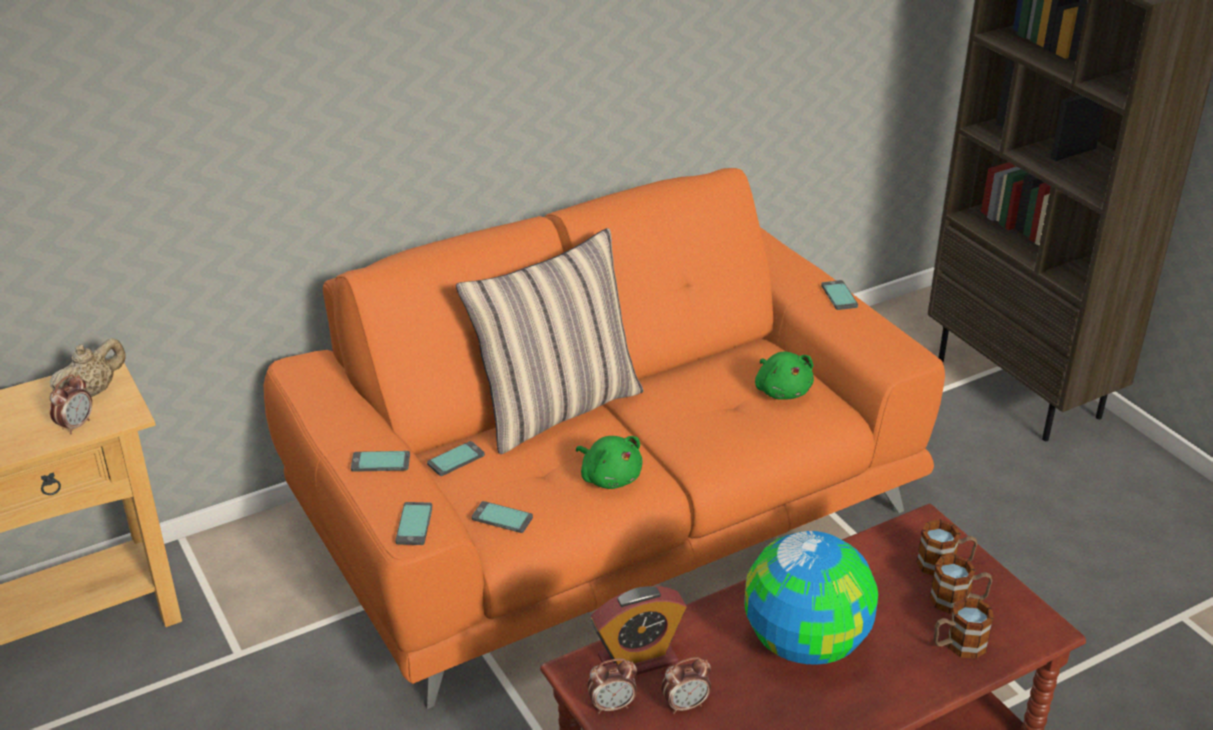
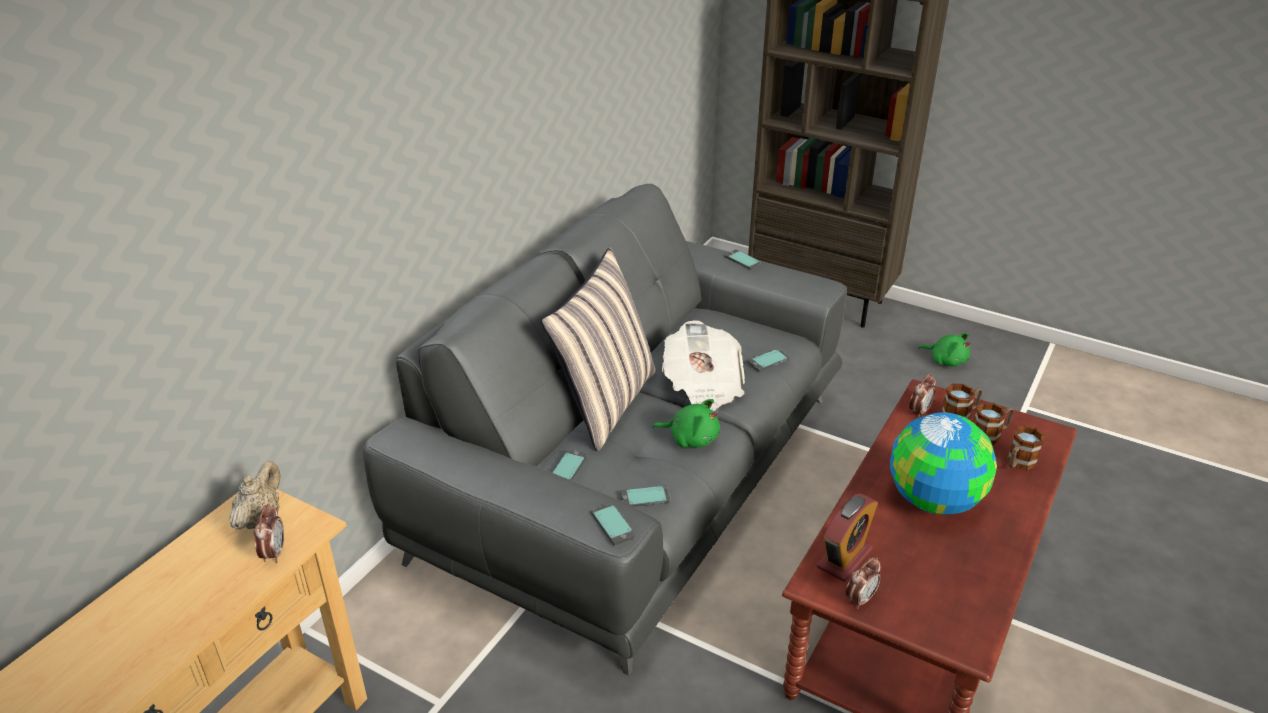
camera: 30 degrees left, 0 degrees up
orange sofa [264,168,945,709] -> grey sofa [363,184,847,675]
phone [351,451,410,472] -> phone moved to [748,349,790,371]
alarm clock [661,657,711,714] -> alarm clock moved to [909,374,936,418]
green plush toy [755,351,814,400] -> green plush toy moved to [918,333,971,367]
none -> newspaper [662,320,745,411]

